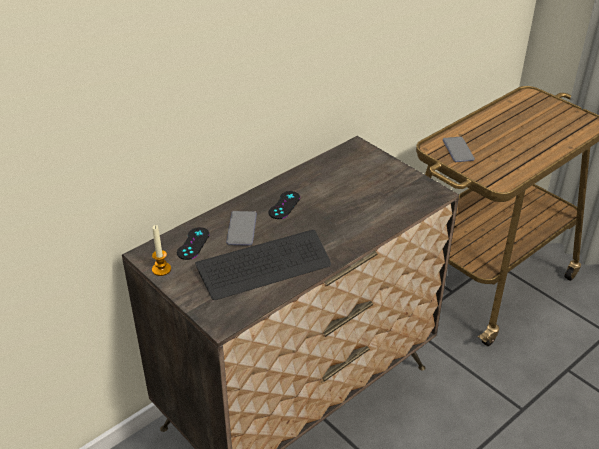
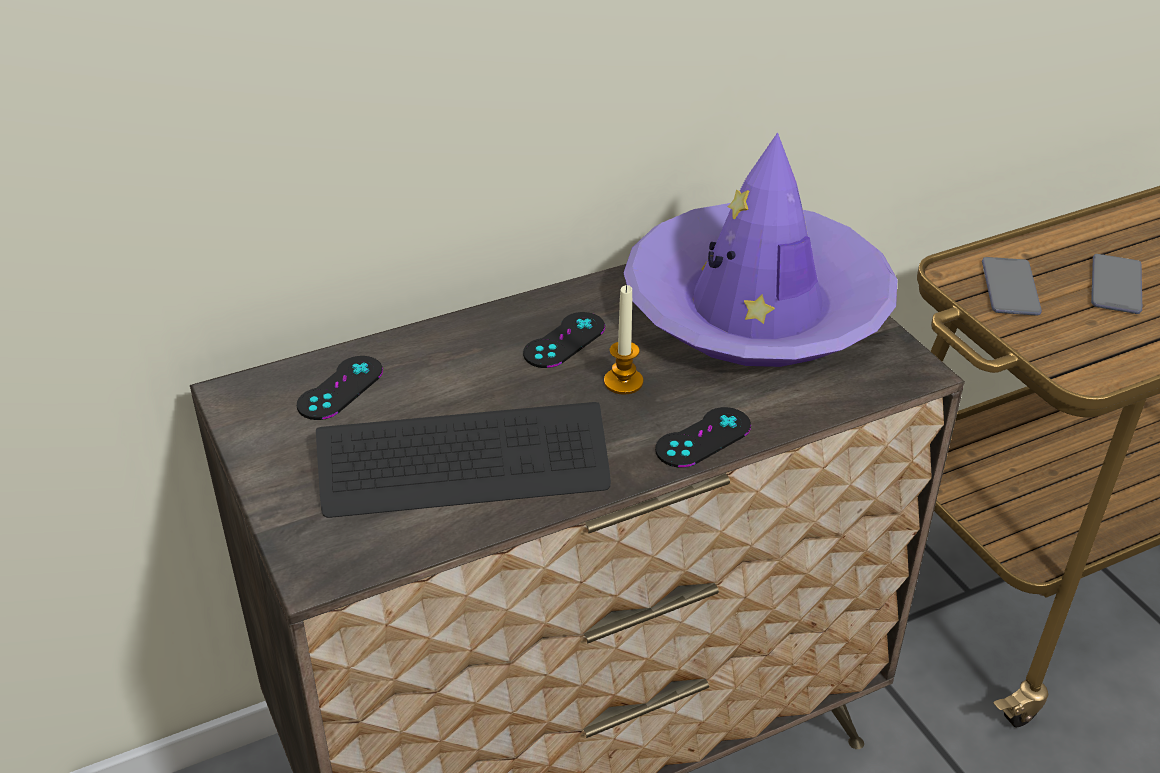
camera: 15 degrees right, 0 degrees up
candle [152,225,171,276] -> candle moved to [604,285,643,395]
phone [226,211,257,246] -> phone moved to [1091,254,1142,314]
none -> purple hat [624,132,898,367]
none -> black game controller [655,407,751,468]

